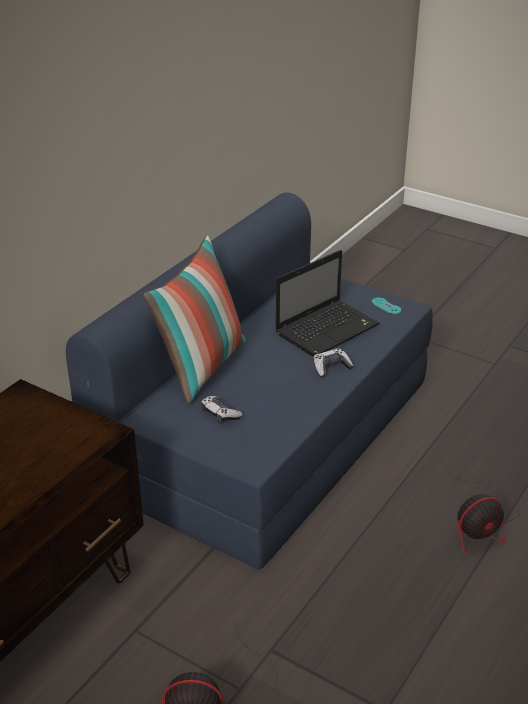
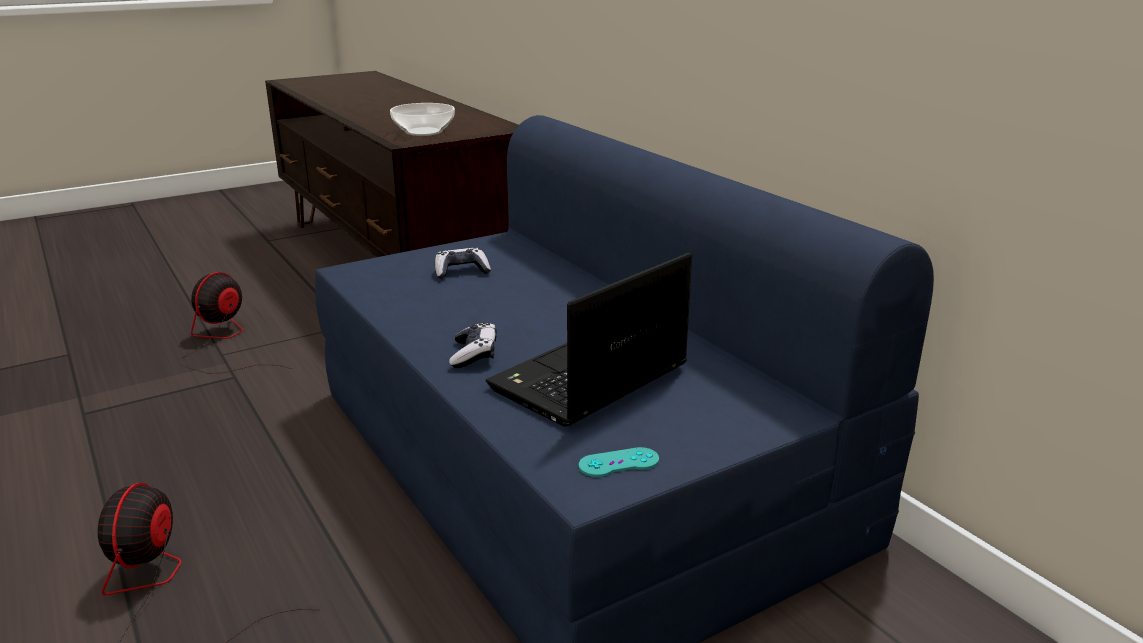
camera: 115 degrees right, 10 degrees down
pillow [143,236,246,404] -> none
laptop [275,250,380,357] -> laptop turned 60 degrees clockwise [486,253,692,427]
none -> bowl [390,103,455,136]

